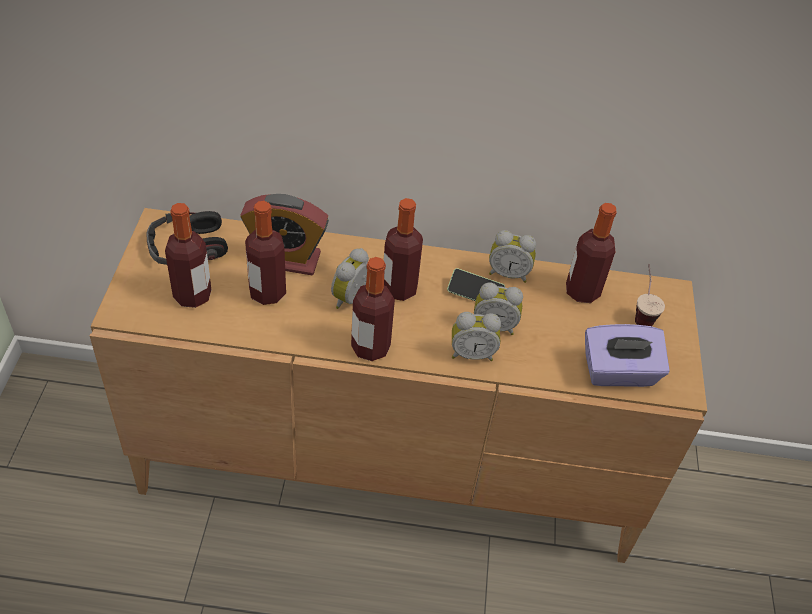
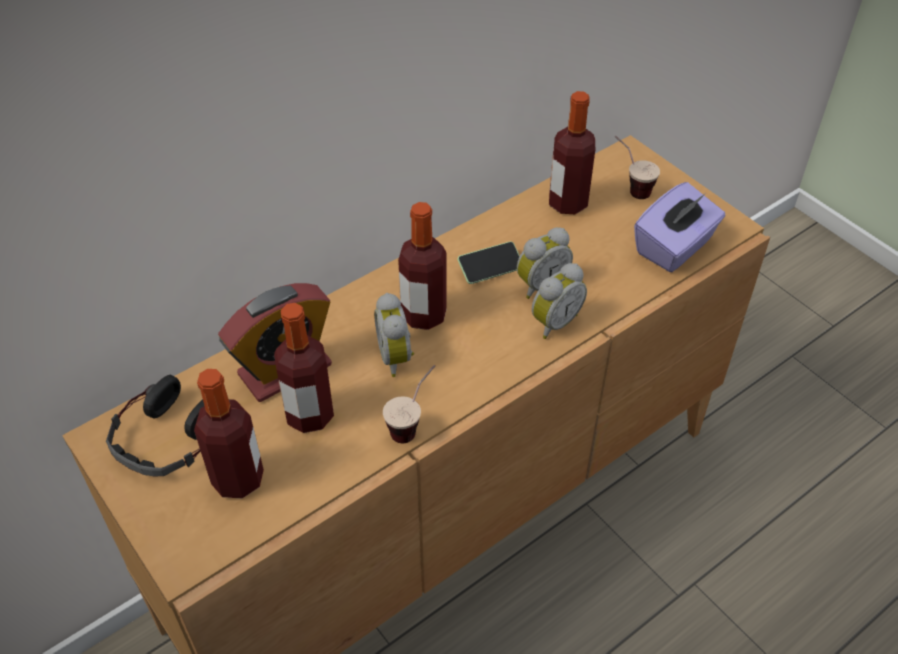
camera: 40 degrees left, 0 degrees up
bottle [351,257,395,361] -> none
alarm clock [489,230,536,283] -> none
none -> cup [383,365,435,443]

